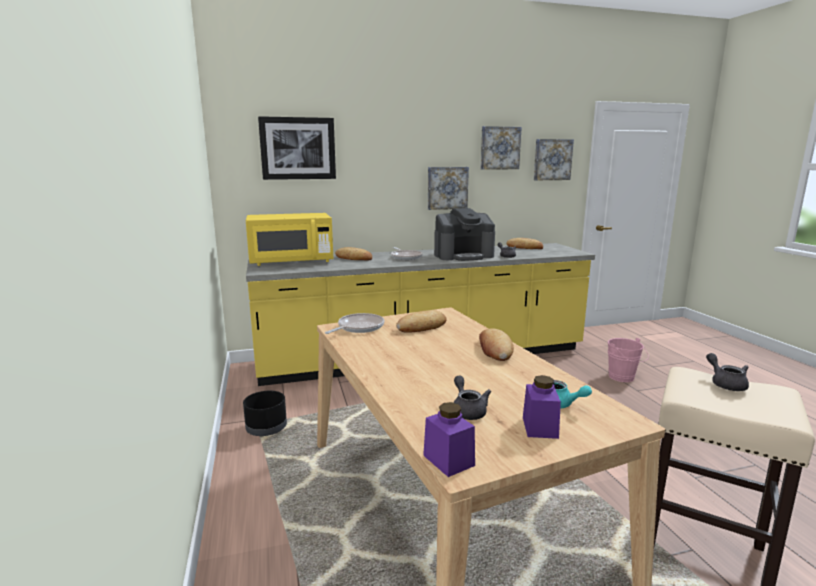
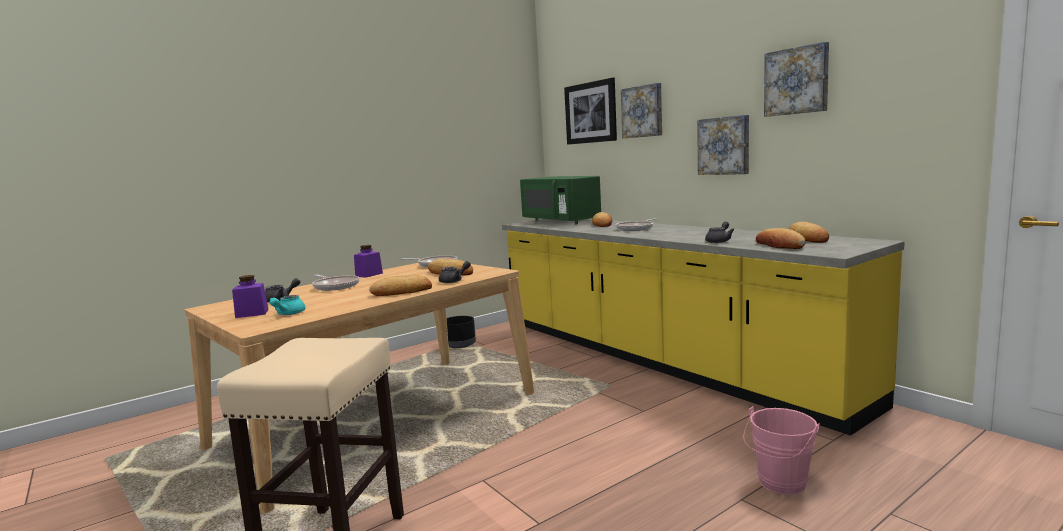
camera: 70 degrees right, 5 degrees down
yellow microwave [246,213,333,266] -> green microwave [520,176,601,224]
purple jar [423,402,475,477] -> purple jar moved to [354,245,383,278]
coffee machine [434,208,495,261] -> none
picture [534,139,574,180] -> picture moved to [621,83,662,139]
grey teapot [706,353,749,391] -> grey teapot moved to [439,261,471,283]
none -> frying pan [312,274,359,291]
none -> bread [756,228,806,249]

